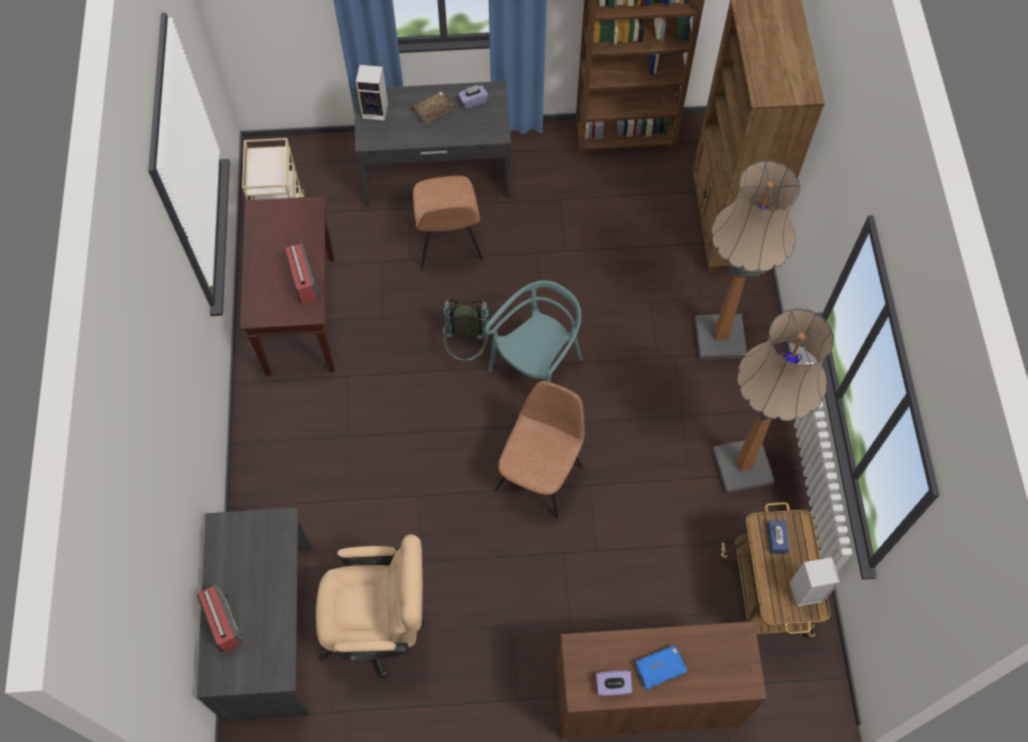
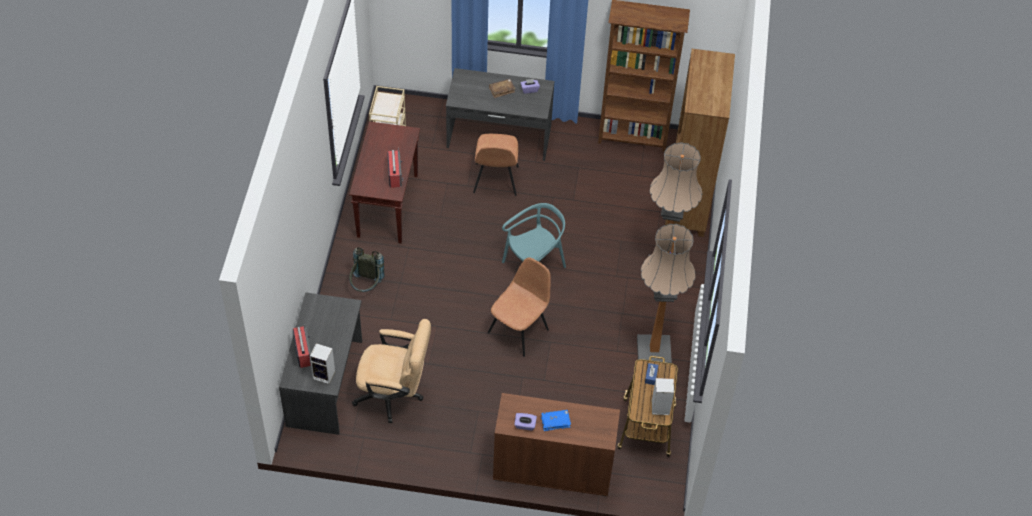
camera: 10 degrees right, 10 degrees down
speaker [356,65,388,121] -> speaker moved to [310,343,335,384]
grey backpack [443,298,490,362] -> grey backpack moved to [349,247,385,292]

